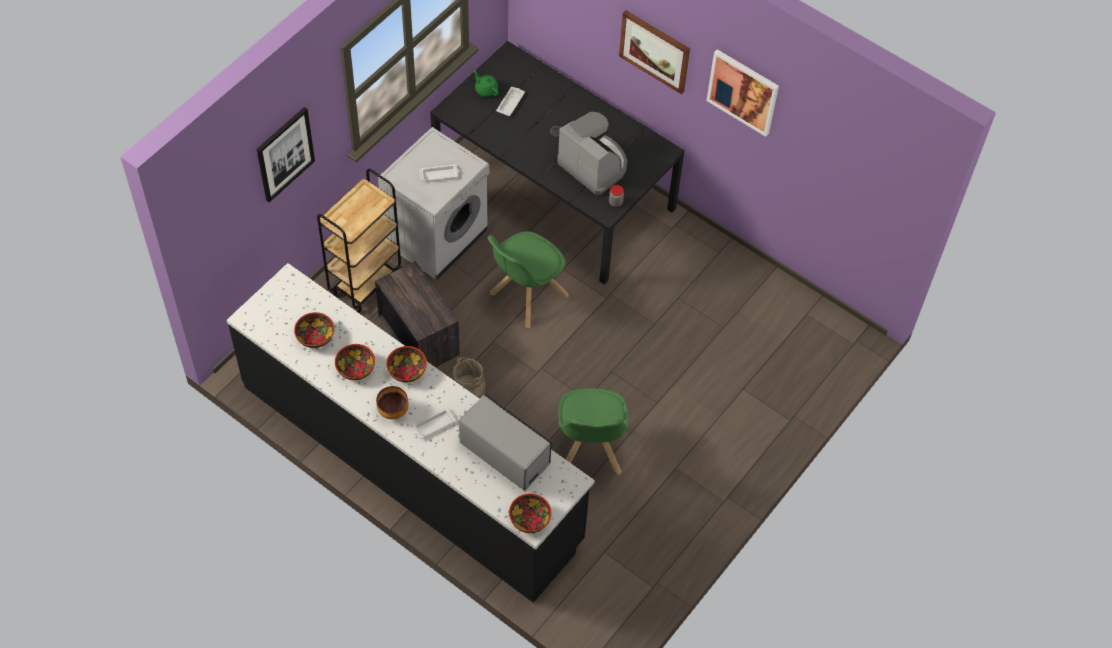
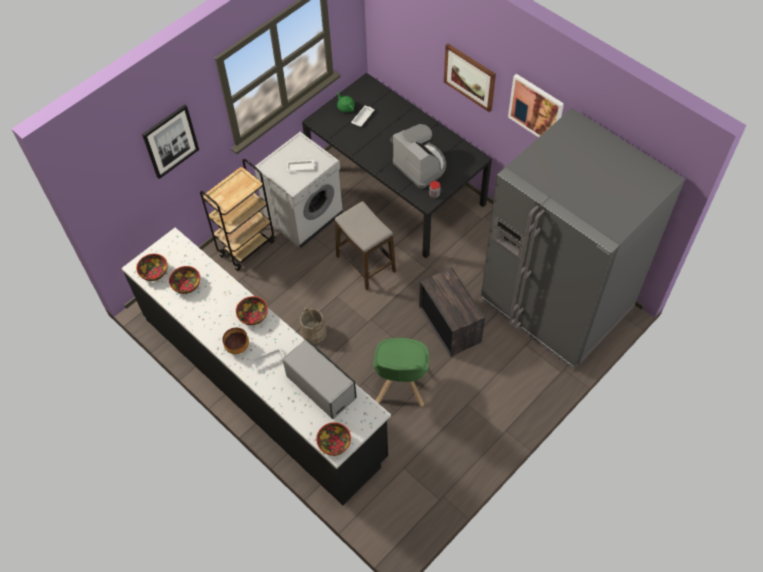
camera: 10 degrees right, 0 degrees up
bowl [335,344,375,380] -> bowl moved to [136,254,168,281]
crate [375,261,460,367] -> crate moved to [419,267,485,357]
green chair [488,232,568,328] -> stool [335,201,396,290]
none -> grey fridge [481,108,685,369]

